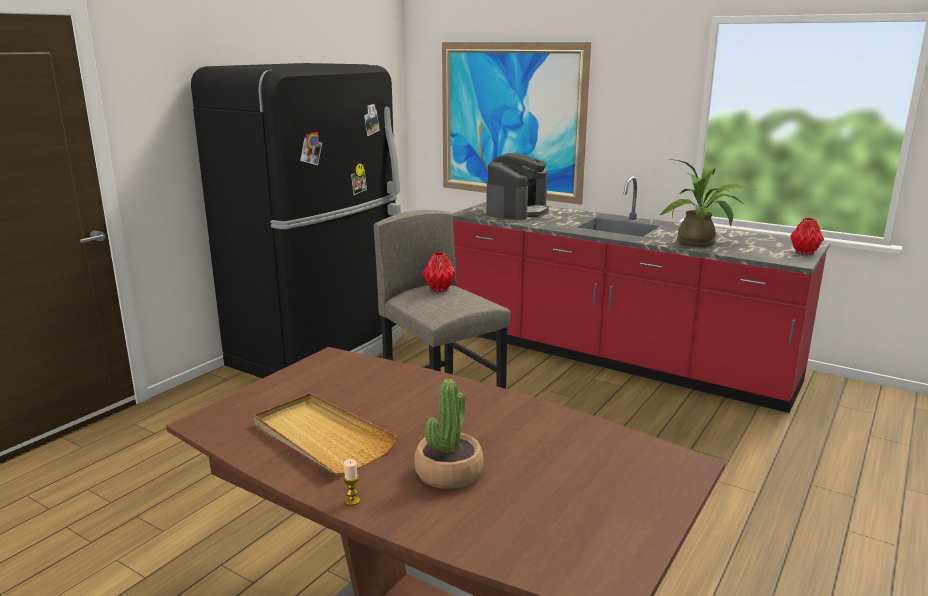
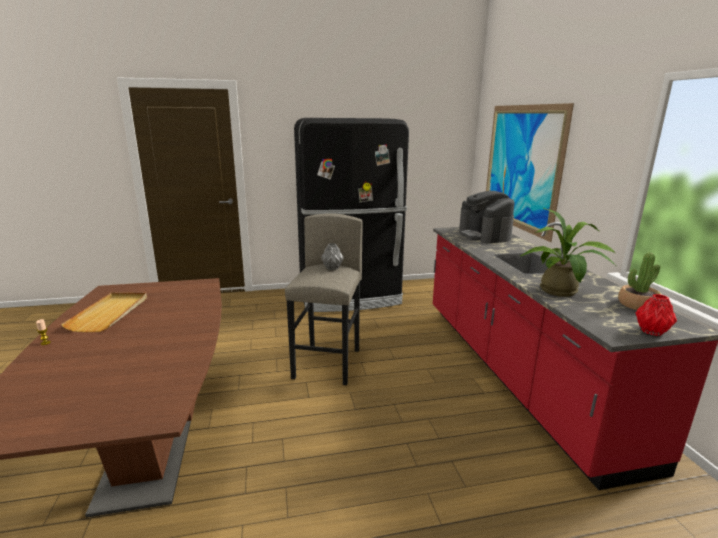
camera: 45 degrees right, 0 degrees up
potted plant [414,379,484,489] -> potted plant moved to [618,252,661,310]
red vase [423,252,456,292] -> grey vase [321,243,344,270]
coffee machine [486,153,549,220] -> coffee machine turned 90 degrees clockwise [459,191,515,243]

